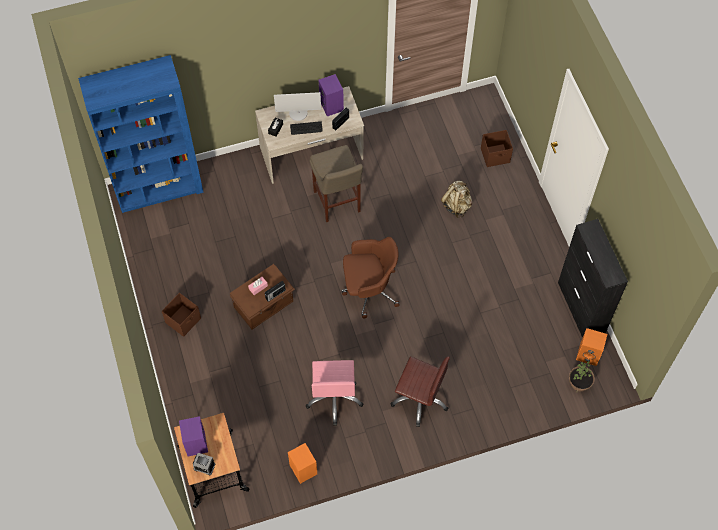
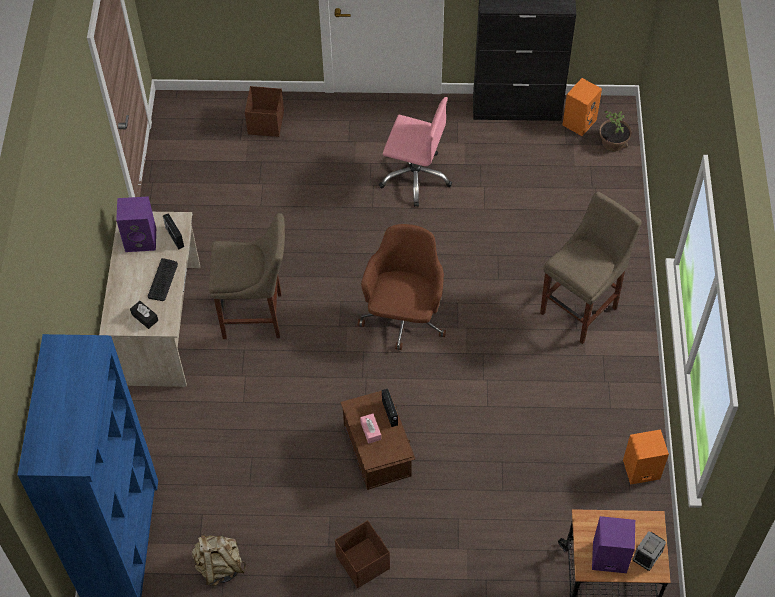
camera: 70 degrees left, 5 degrees down
monitor [274,92,321,121] -> none
pink office chair [306,360,364,426] -> pink office chair moved to [379,97,452,207]
brown office chair [390,356,450,427] -> beige stool [540,192,642,344]
beige backpack [441,181,473,218] -> beige backpack moved to [192,534,246,586]

